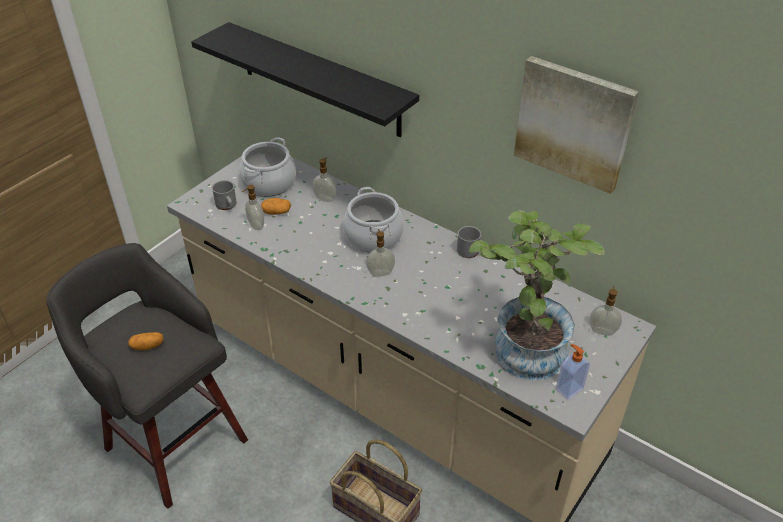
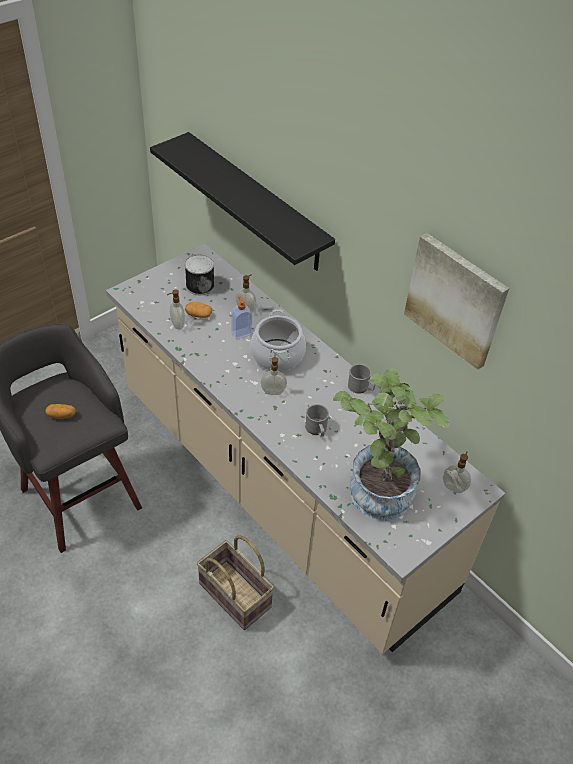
camera: 10 degrees right, 5 degrees up
grey mug [212,180,237,210] -> grey mug moved to [305,404,329,437]
cooking pot [239,137,296,197] -> can [185,254,215,295]
soap dispenser [556,344,590,400] -> soap dispenser moved to [231,296,252,339]

